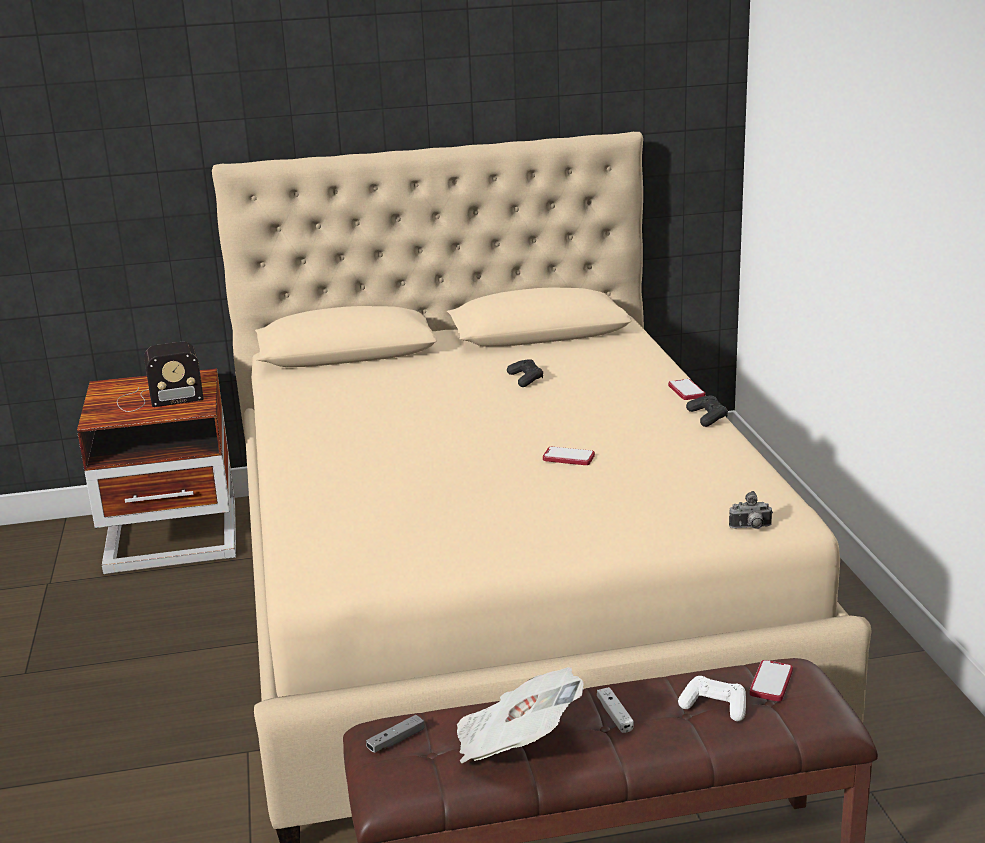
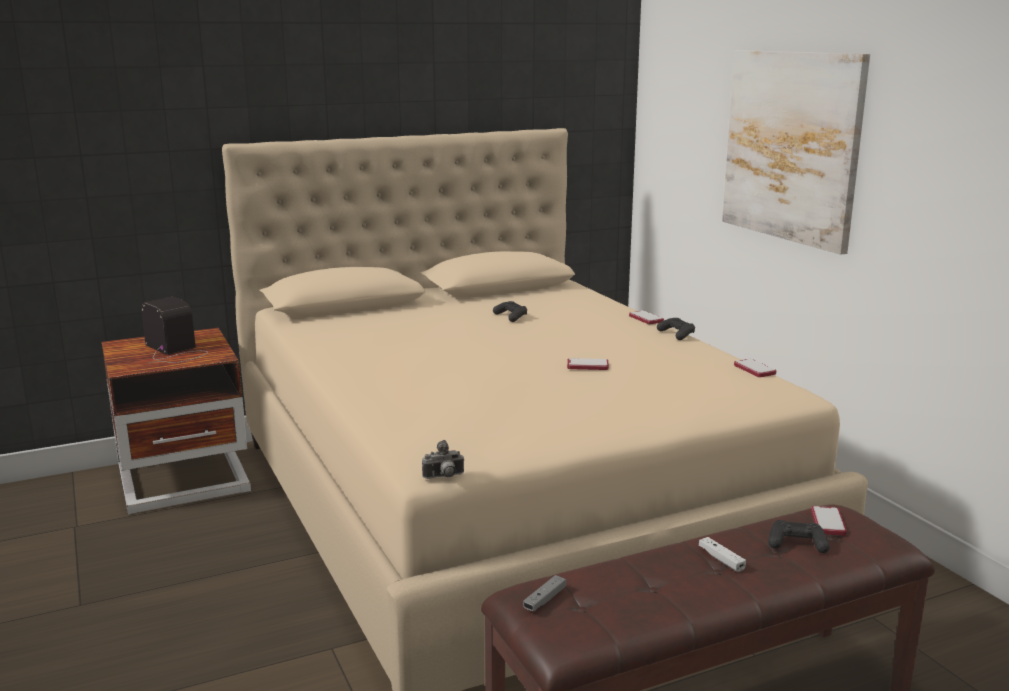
camera: 15 degrees left, 5 degrees down
radio [117,342,204,412] -> radio turned 105 degrees counterclockwise [141,297,208,363]
newspaper [457,667,584,763] -> none
white game controller [678,676,746,721] -> black game controller [768,520,830,553]
camera [729,491,773,529] -> camera moved to [422,440,465,479]
none -> picture [722,50,870,255]
none -> phone [734,359,776,377]

